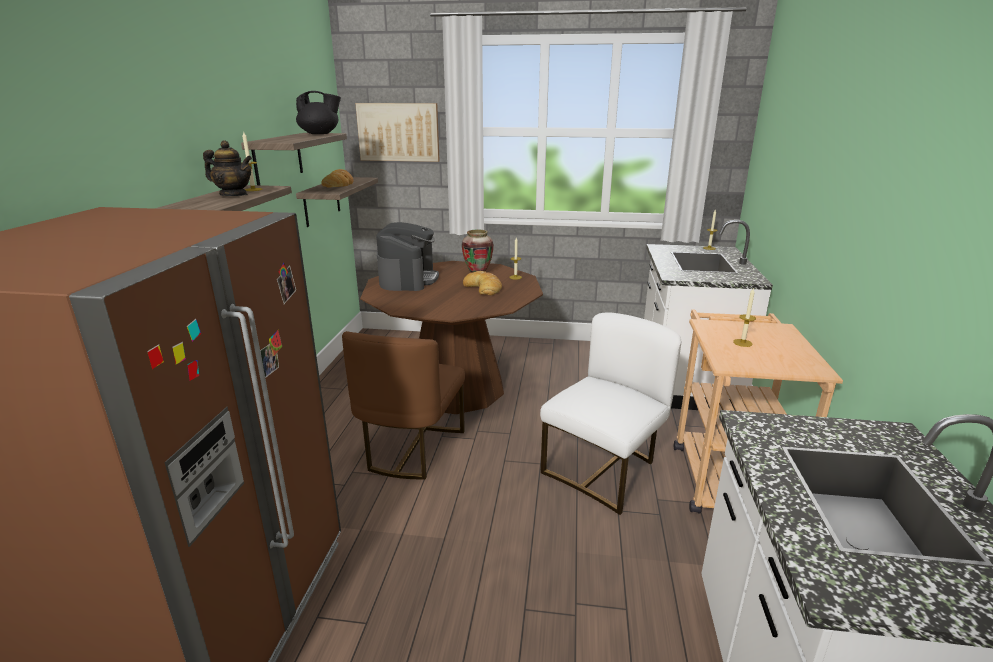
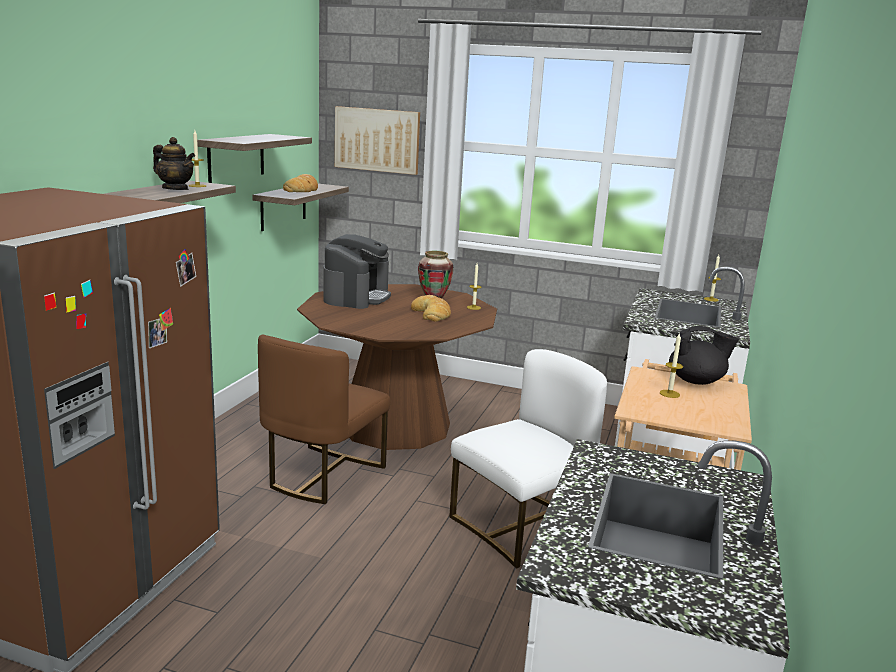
camera: 10 degrees right, 5 degrees down
black teapot [296,91,341,134] -> black teapot moved to [669,326,739,385]

